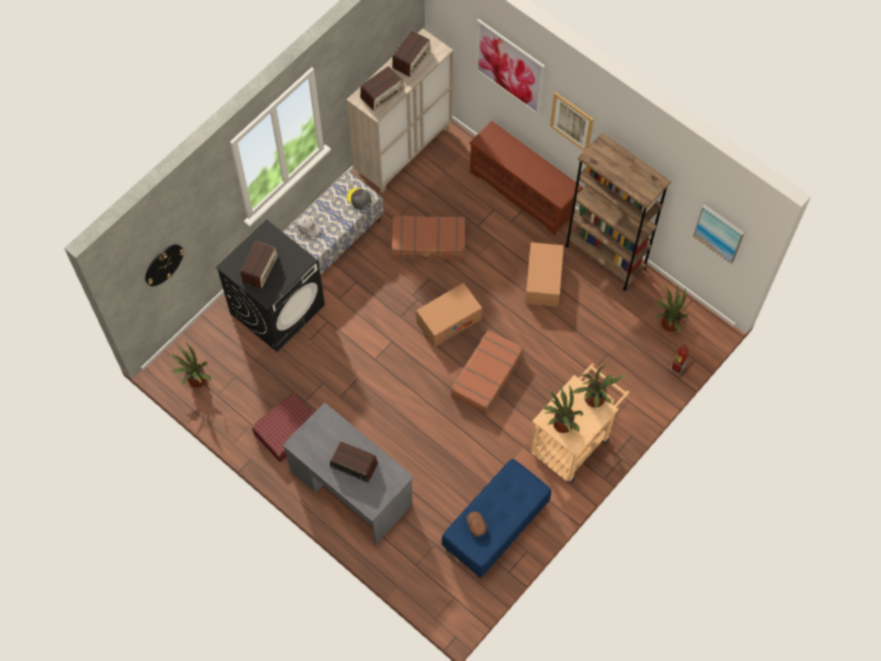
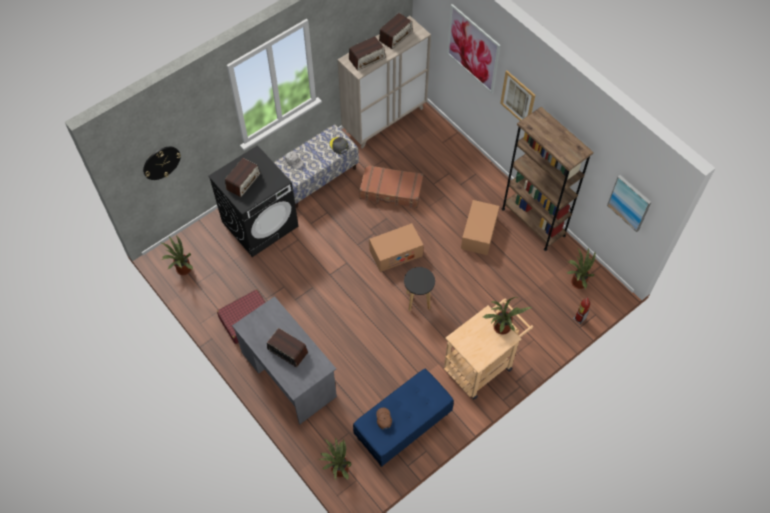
camera: 10 degrees right, 5 degrees down
brown suitcase [451,329,523,415] -> black stool [404,267,435,311]
brown shoe rack [469,121,583,236] -> none
potted plant [542,385,583,433] -> potted plant moved to [318,437,352,480]

